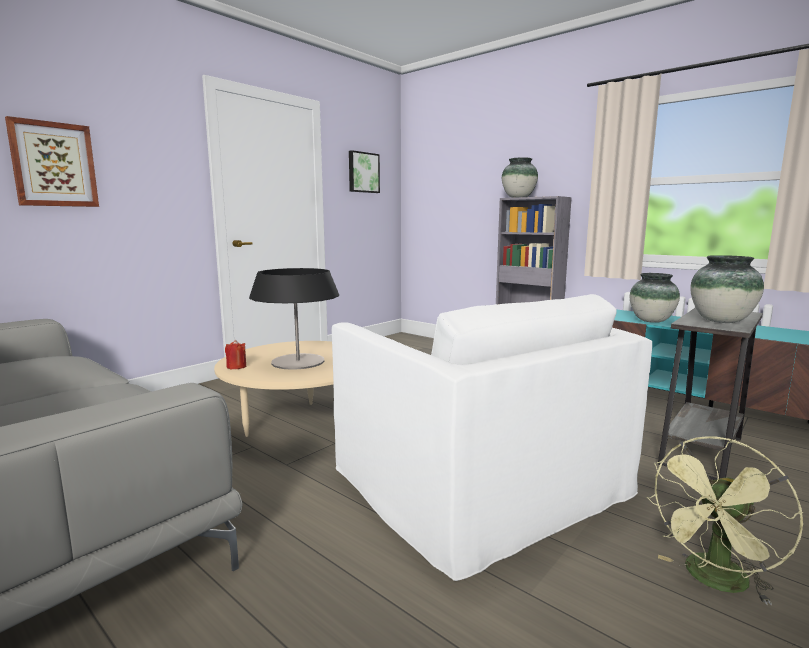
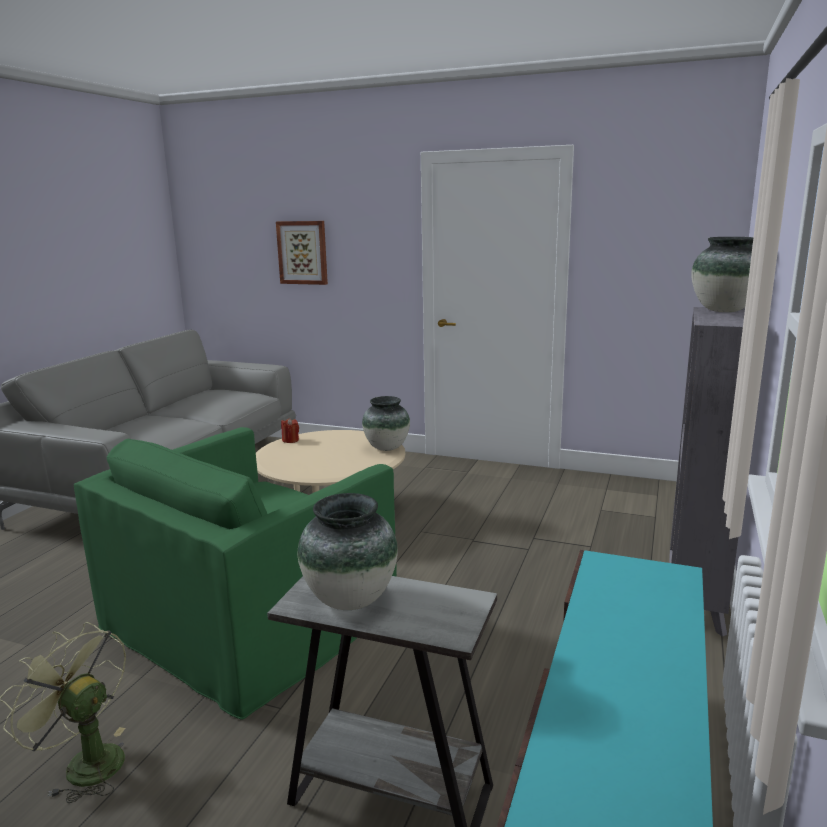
camera: 70 degrees right, 5 degrees up
table lamp [249,268,339,370] -> none
white armchair [332,294,652,581] -> green armchair [74,427,397,720]
picture [349,150,380,193] -> none
vase [630,273,680,323] -> vase moved to [362,396,410,451]

